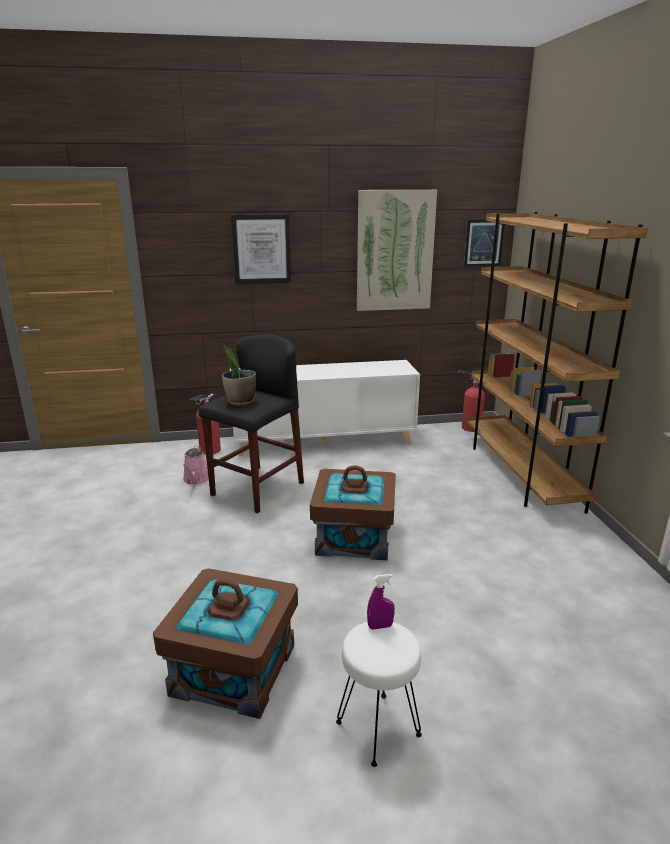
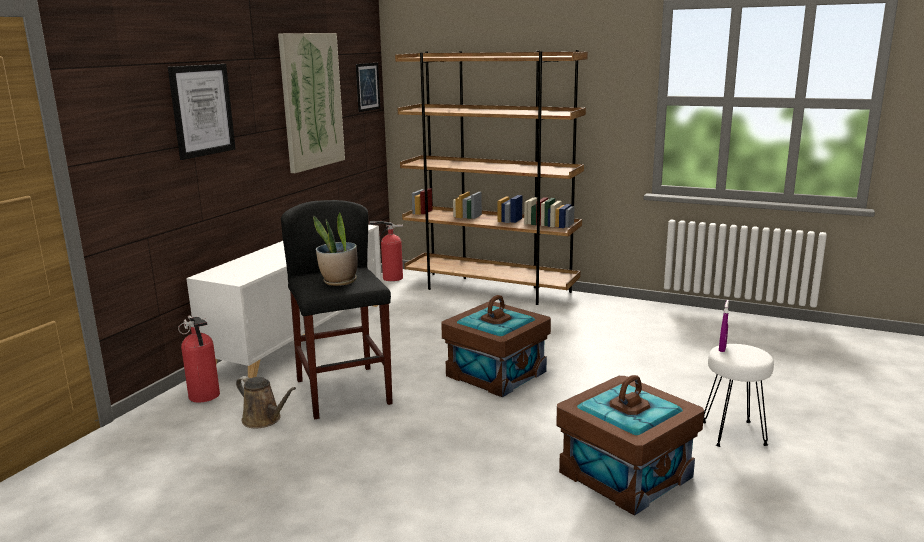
camera: 55 degrees left, 5 degrees down
pink watering can [183,445,209,485] -> brown watering can [236,376,296,428]

